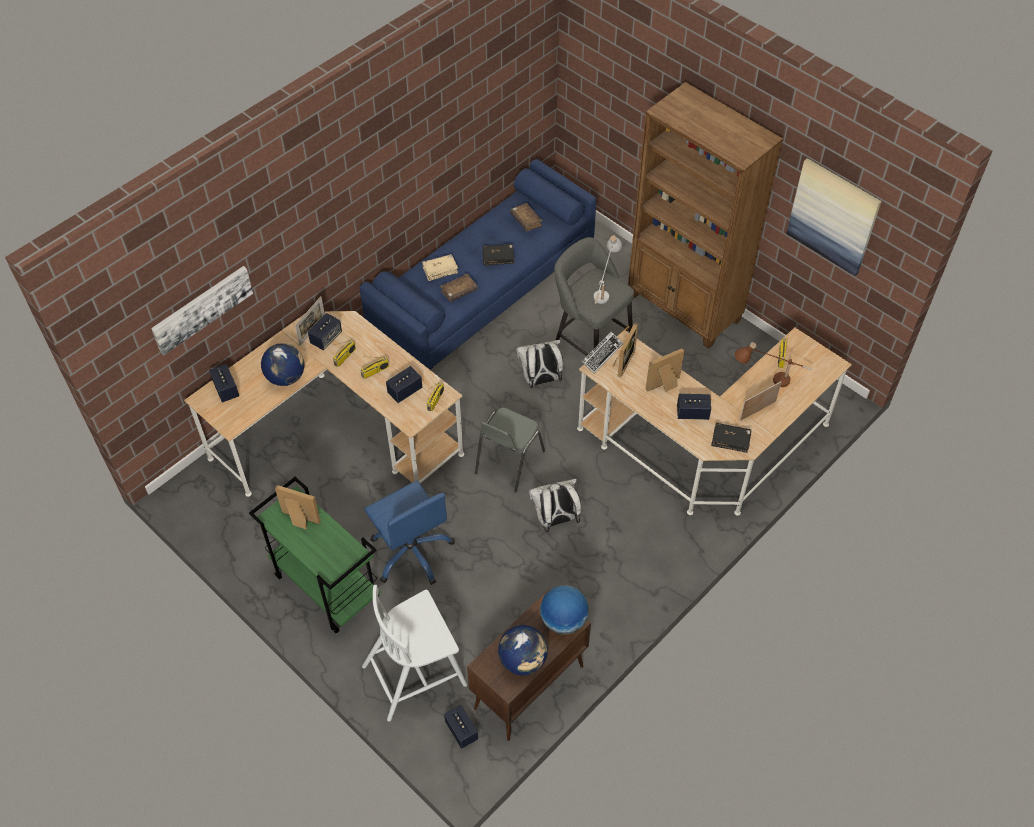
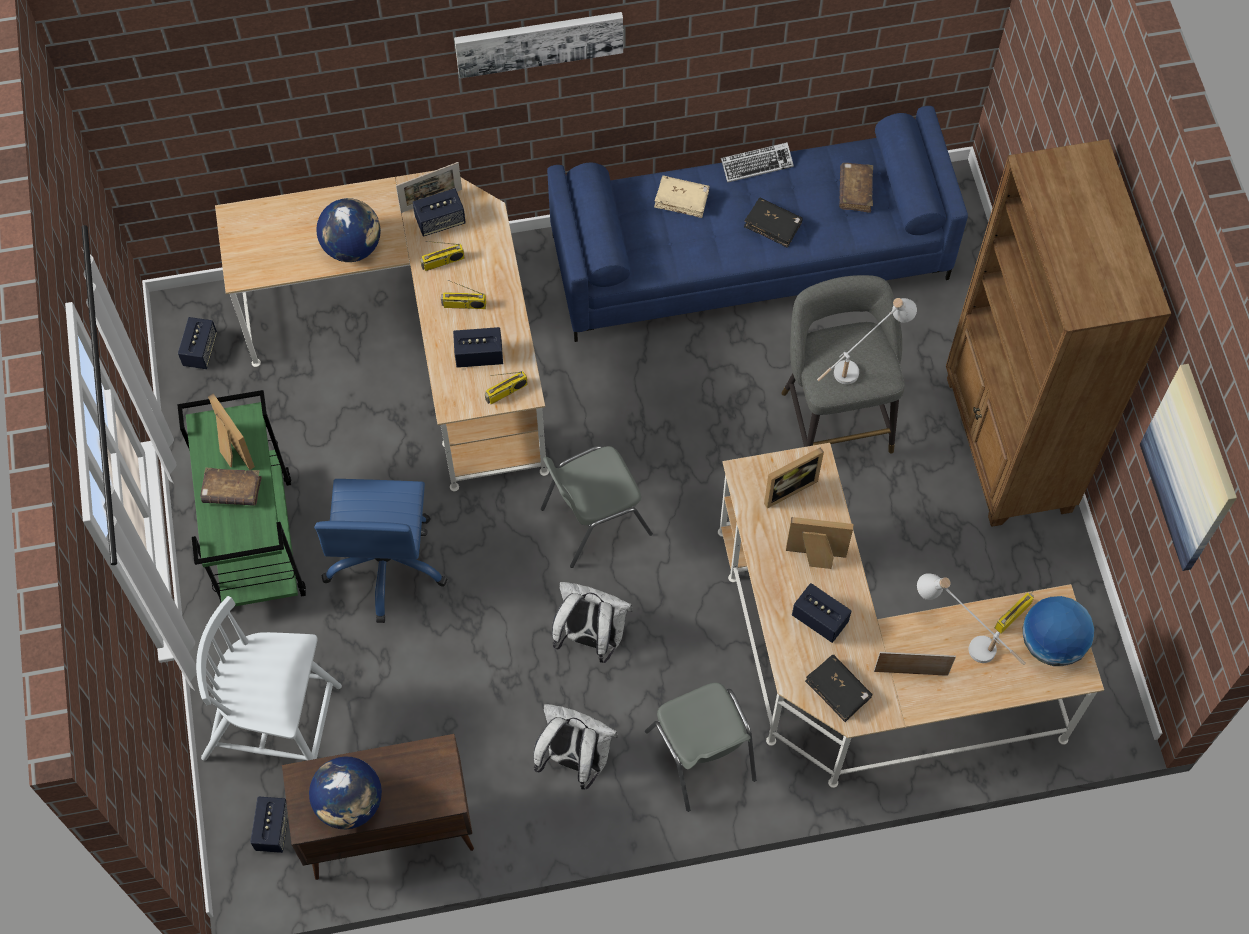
camera: 35 degrees right, 10 degrees up
picture [151,266,253,356] -> picture moved to [454,12,623,78]
speaker [209,364,239,403] -> speaker moved to [178,317,217,369]
brown book [440,274,478,302] -> brown book moved to [200,468,262,506]
white backpack [516,340,563,388] -> white backpack moved to [533,704,618,790]
globe [540,585,589,635] -> globe moved to [1023,596,1094,666]
keyboard [581,332,623,374] -> keyboard moved to [721,142,794,183]
brown table lamp [735,342,812,387] -> white table lamp [917,573,1026,665]
none -> grey chair [645,683,756,812]

